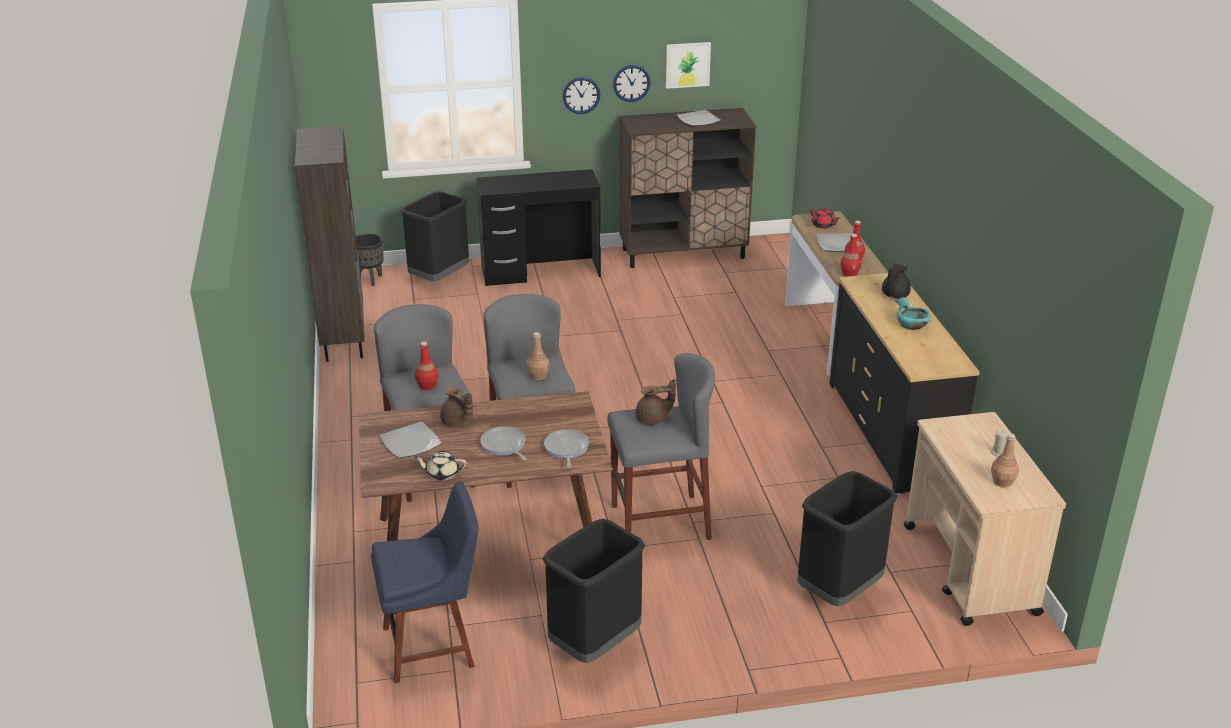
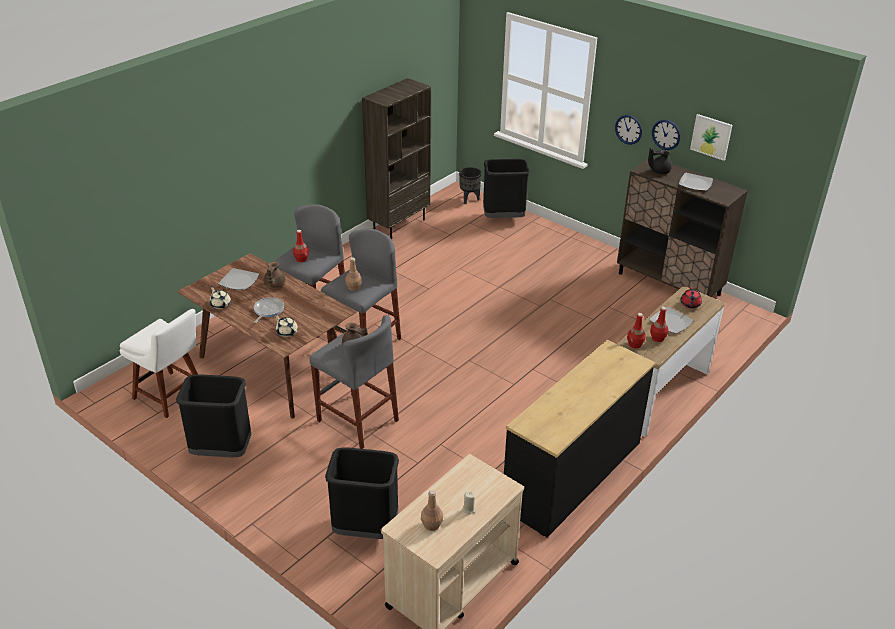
camera: 50 degrees right, 5 degrees up
blue chair [371,482,479,683] -> white chair [120,309,198,418]
black desk [476,169,601,286] -> none
frying pan [544,429,589,468] -> beige teapot [275,314,298,337]
black teapot [882,263,911,299] -> black teapot moved to [648,148,672,174]
turquoise bowl [895,297,931,330] -> none

